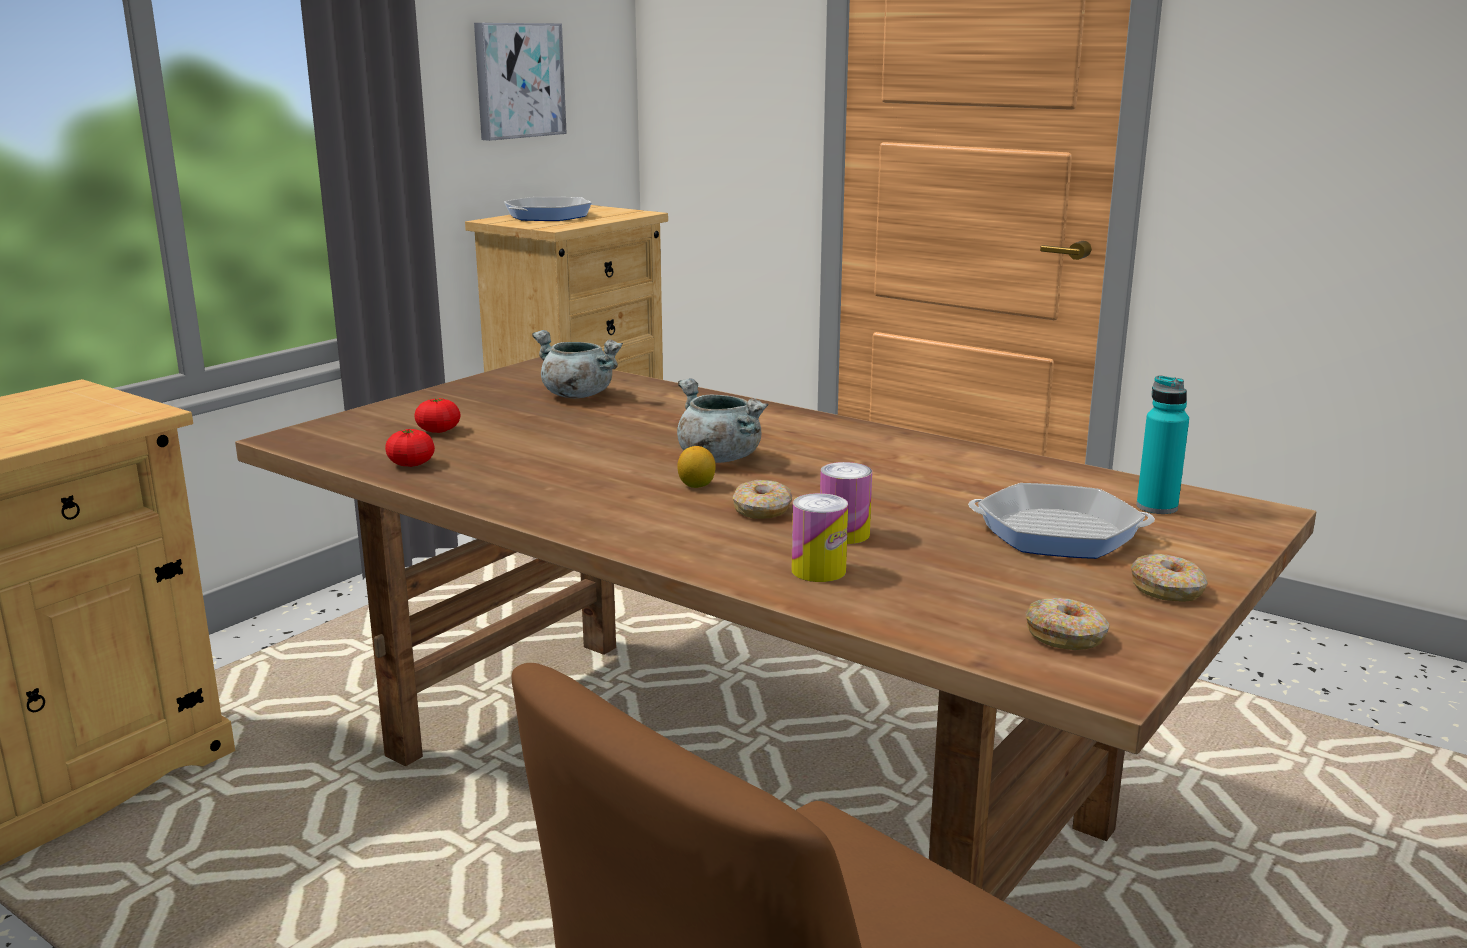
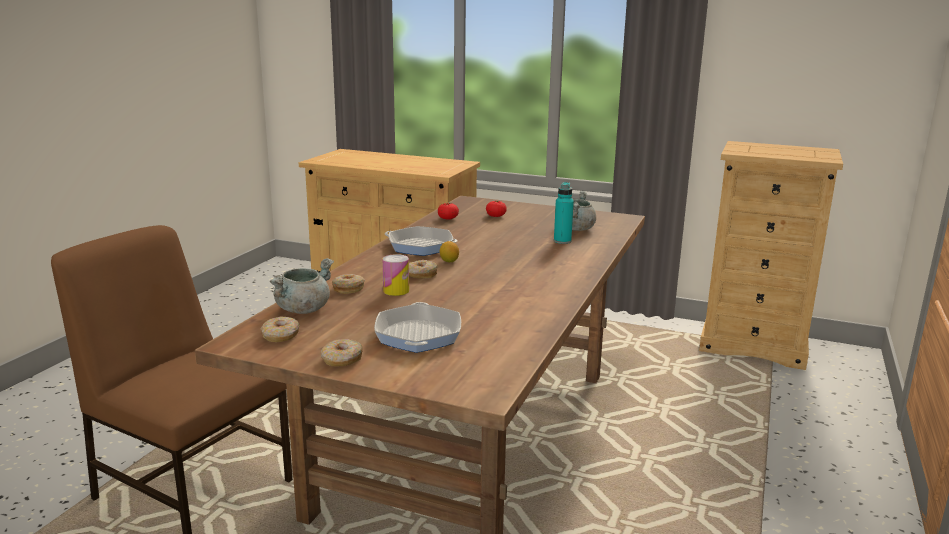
camera: 75 degrees right, 0 degrees up
picture [474,23,567,141] -> none
frying pan [504,197,592,221] -> frying pan moved to [385,226,458,256]
grey cooking pot [677,378,768,463] -> grey cooking pot moved to [270,258,334,314]
can [792,493,848,582] -> donut [332,274,365,294]
turquoise bottle [1136,376,1189,514] -> turquoise bottle moved to [554,182,574,244]

